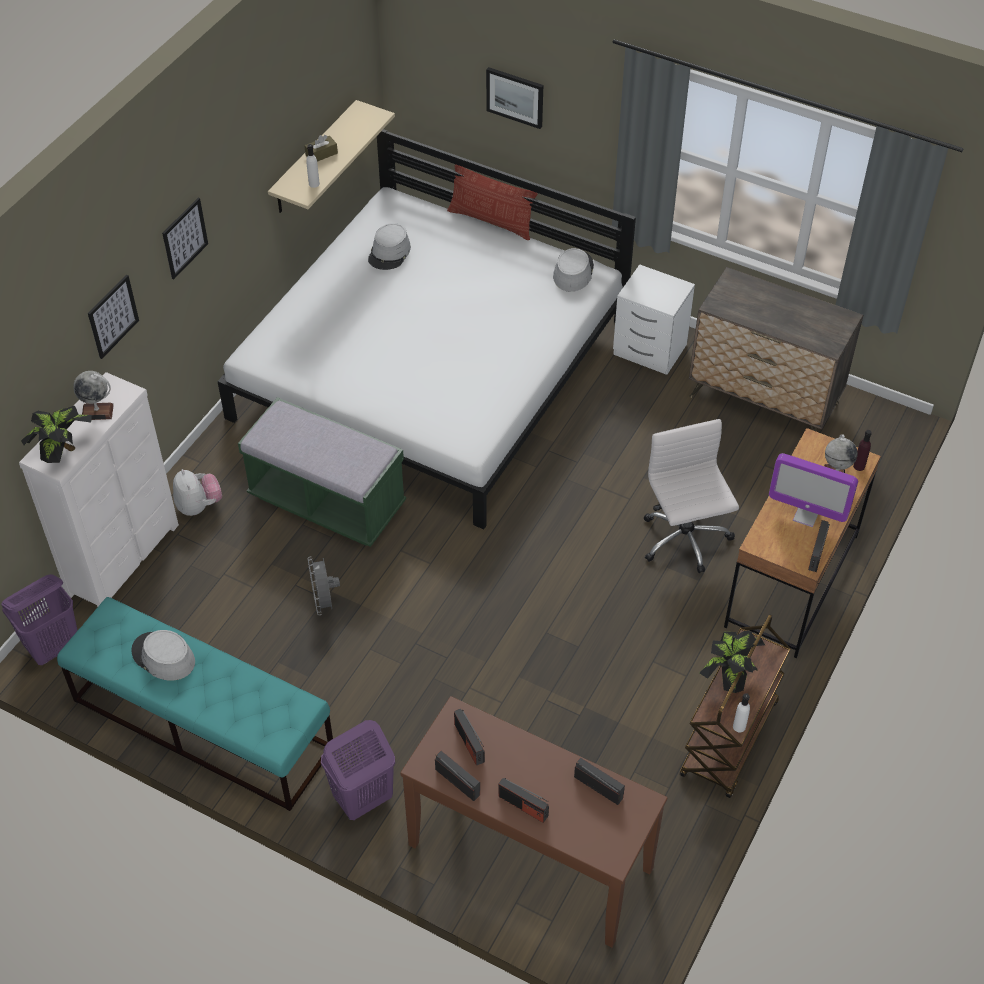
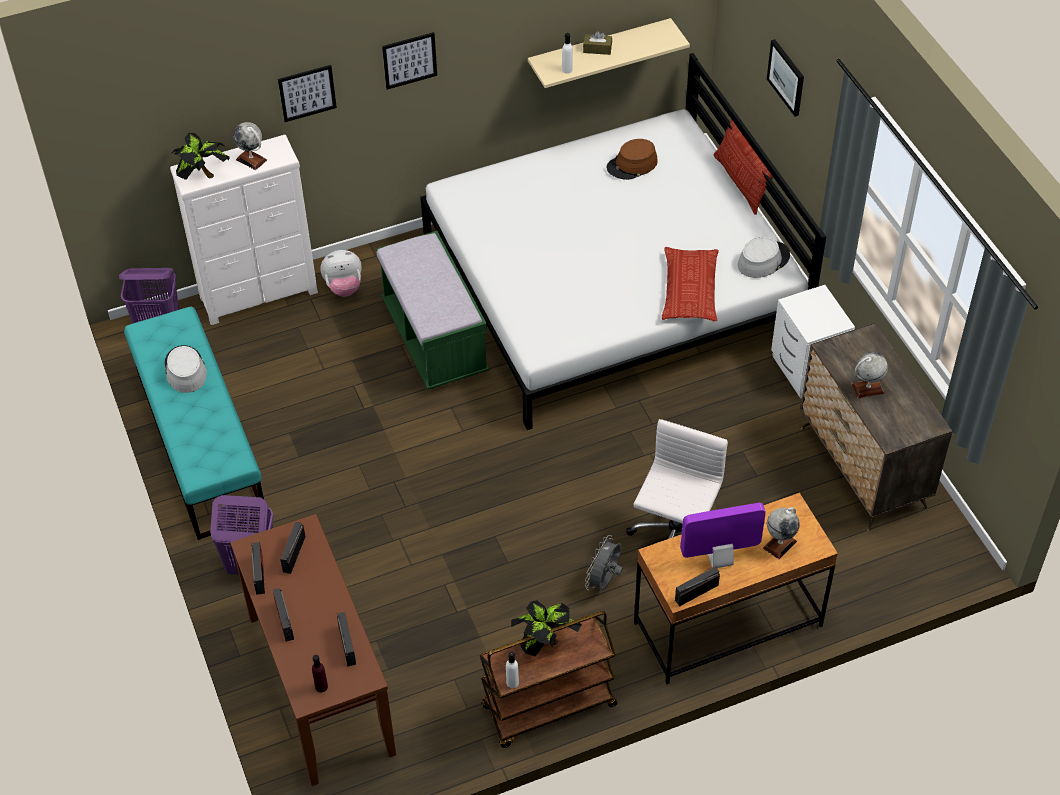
camera: 40 degrees right, 0 degrees up
plush toy [173,469,222,516] -> plush toy turned 60 degrees clockwise [320,250,362,297]
grey fan [308,557,340,615] -> grey fan moved to [585,535,623,592]
grey hat [368,223,411,270] -> brown hat [607,139,658,180]
monitor [769,453,858,527] -> monitor turned 105 degrees clockwise [681,503,766,568]
purple bottle [853,430,872,471] -> purple bottle moved to [312,655,328,692]
none -> pillow [662,247,718,321]
none -> globe [852,352,888,398]

